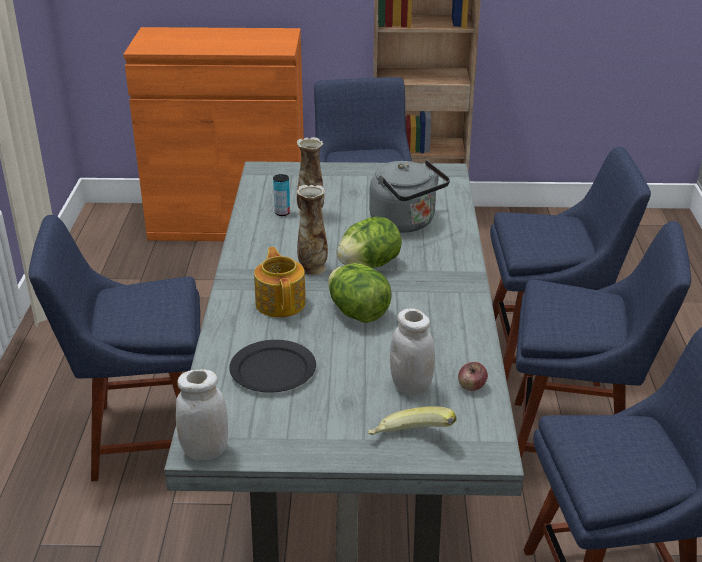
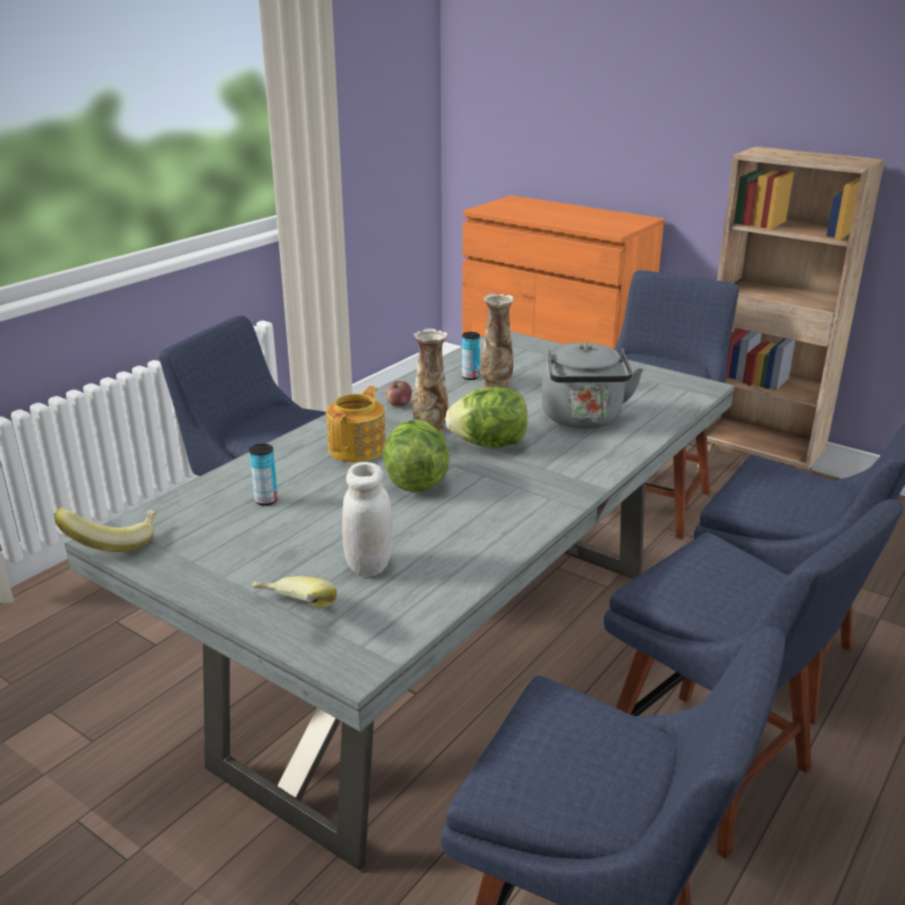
camera: 35 degrees right, 5 degrees down
white jar [176,369,228,460] -> banana [54,508,157,552]
black plate [229,340,316,393] -> can [249,444,278,506]
apple [458,362,488,391] -> apple moved to [385,381,412,406]

